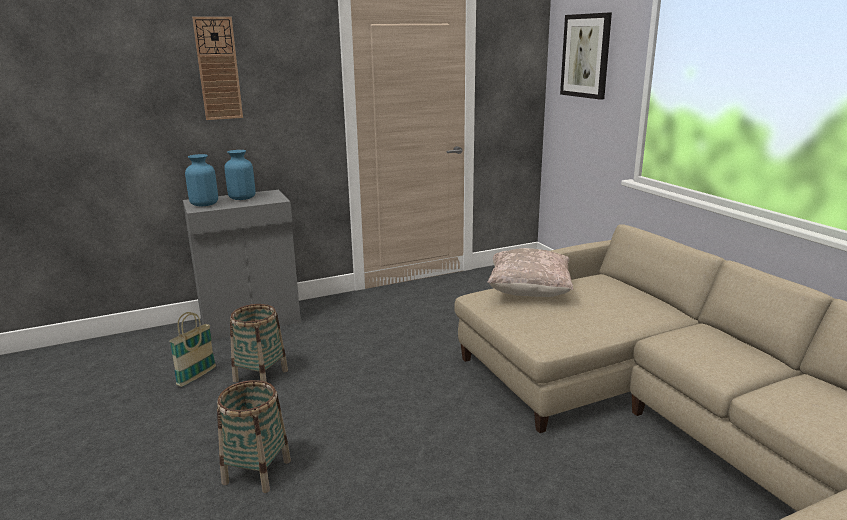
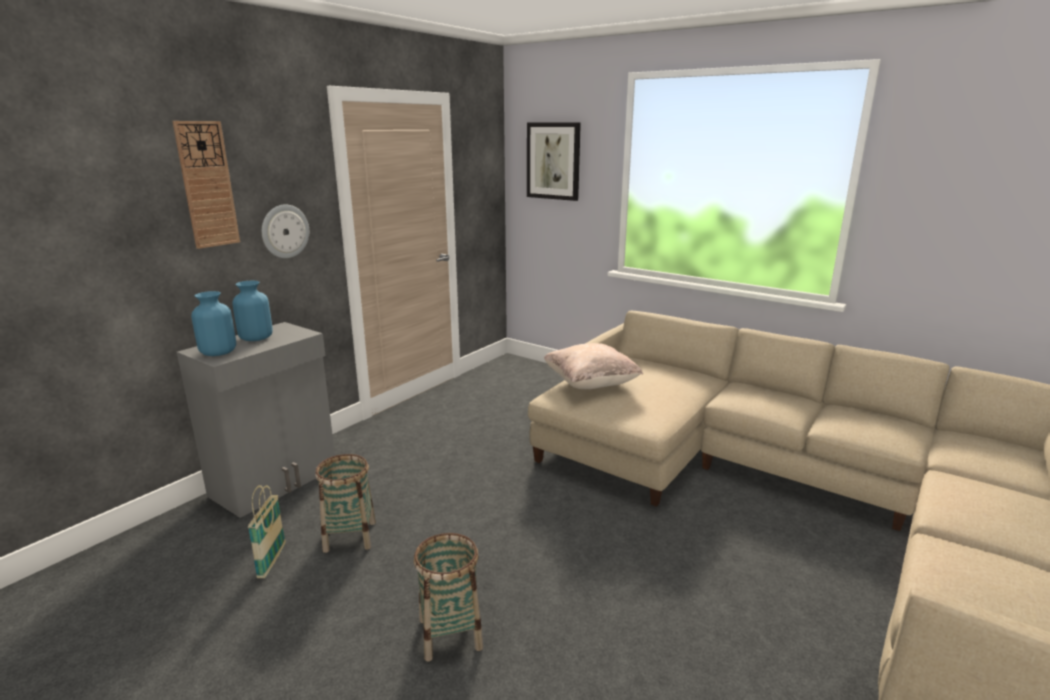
camera: 30 degrees left, 0 degrees up
none -> wall clock [262,204,309,258]

